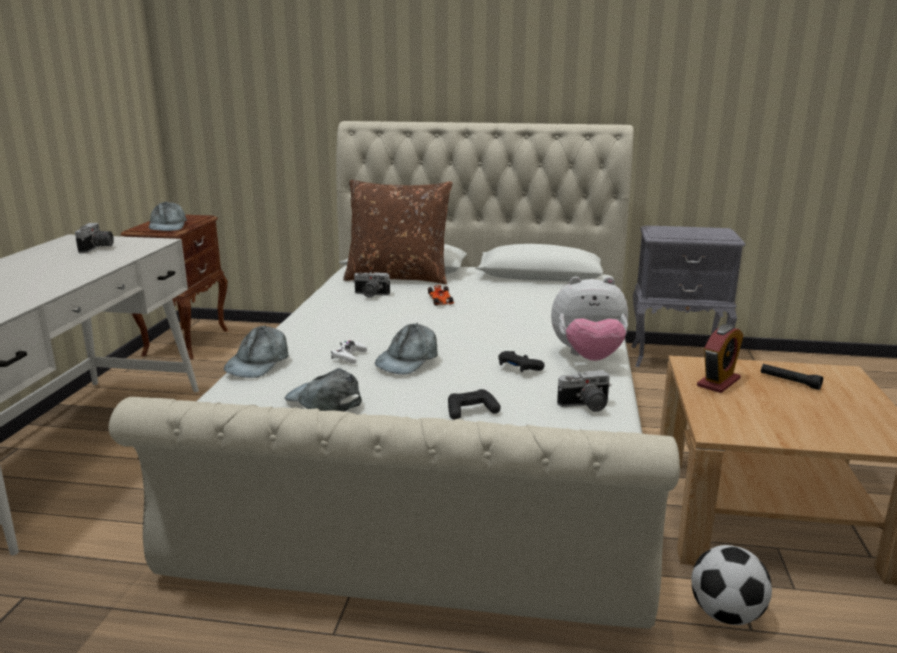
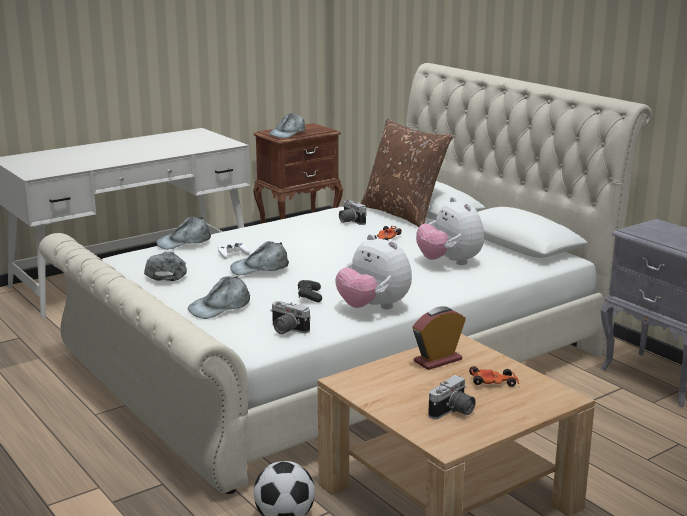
camera: 45 degrees right, 0 degrees up
camera [75,223,114,254] -> camera moved to [428,375,476,419]
black game controller [448,389,501,420] -> grey cap [188,276,250,319]
alarm clock [697,324,743,393] -> alarm clock turned 150 degrees clockwise [412,306,466,370]
black flashlight [761,364,823,390] -> toy car [469,366,519,387]
none -> plush toy [416,197,484,265]

